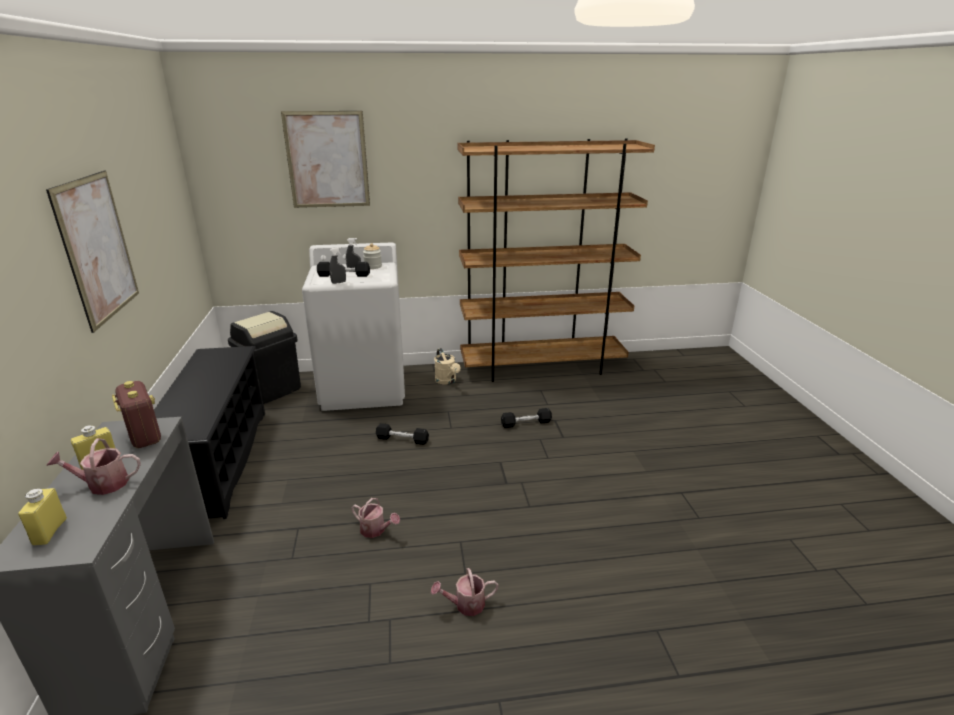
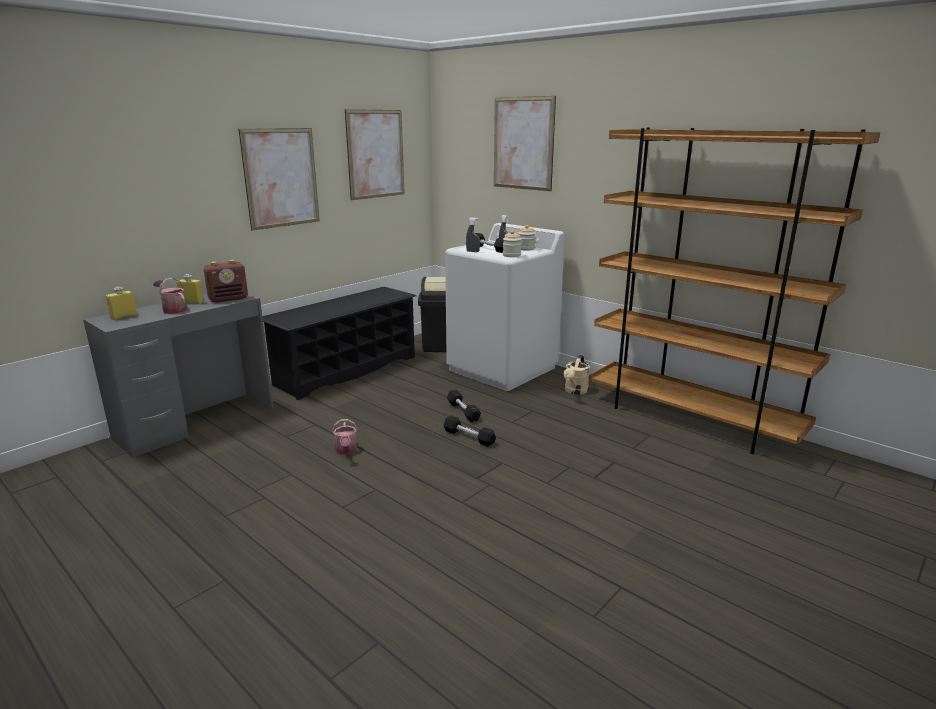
camera: 50 degrees right, 5 degrees down
radio [112,381,161,448] -> radio turned 45 degrees clockwise [204,260,248,303]
watering can [431,568,499,616] -> none
black dumbbell [501,408,552,428] -> black dumbbell moved to [444,415,496,446]
none -> picture [345,109,405,200]
none -> jar [503,230,522,257]

